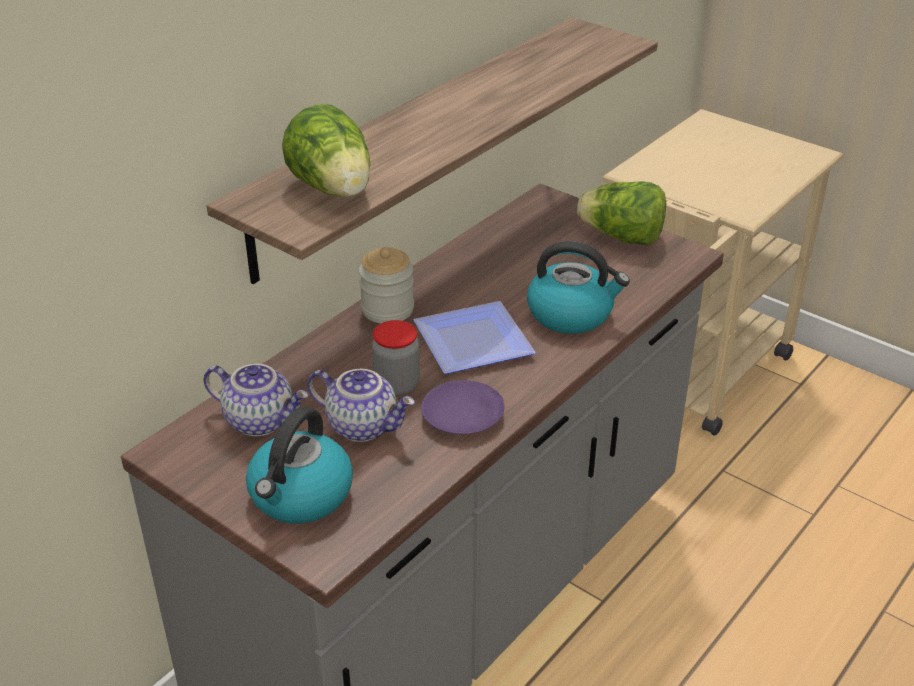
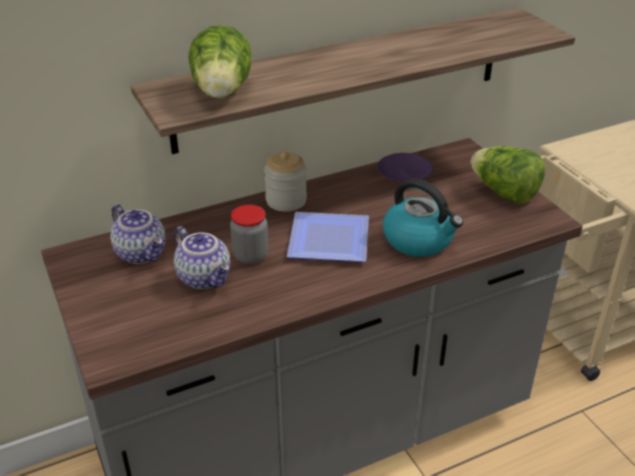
camera: 25 degrees right, 0 degrees up
kettle [246,407,353,524] -> none
purple plate [421,380,505,434] -> purple plate moved to [377,153,433,182]

